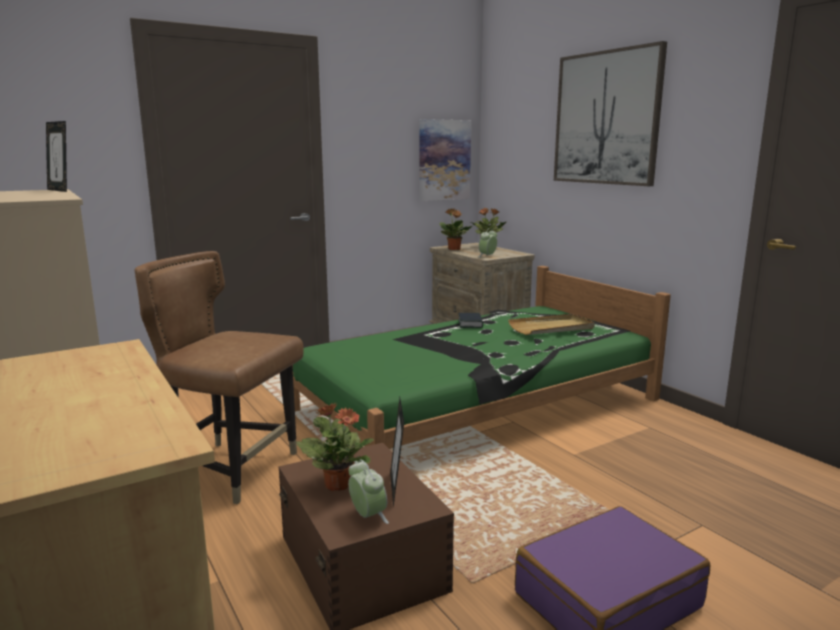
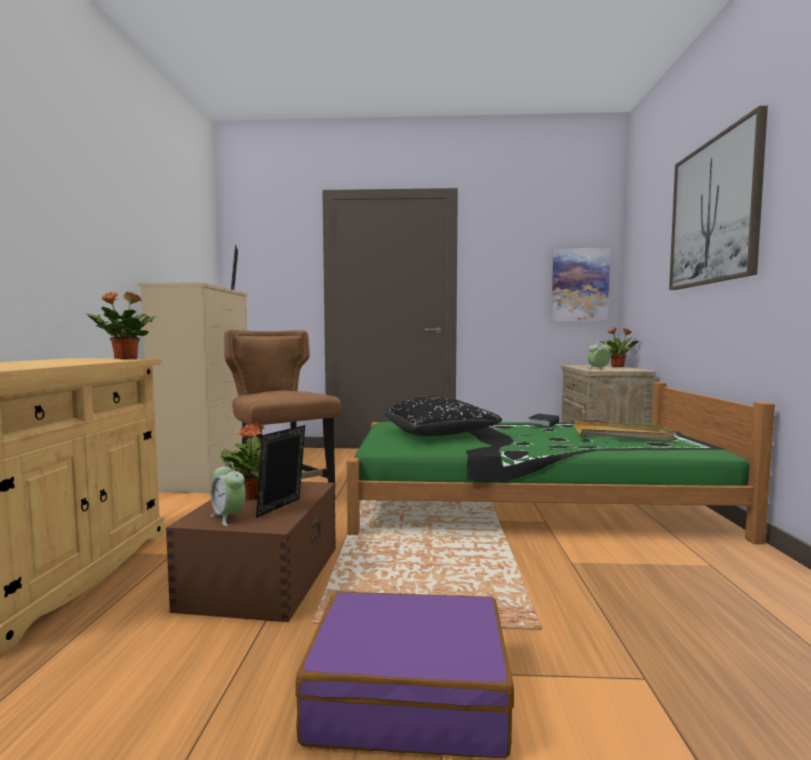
camera: 35 degrees right, 10 degrees down
alarm clock [348,459,389,524] -> alarm clock turned 135 degrees clockwise [211,461,245,526]
potted plant [440,208,472,250] -> potted plant moved to [85,292,157,359]
none -> black pillow [384,396,502,436]

